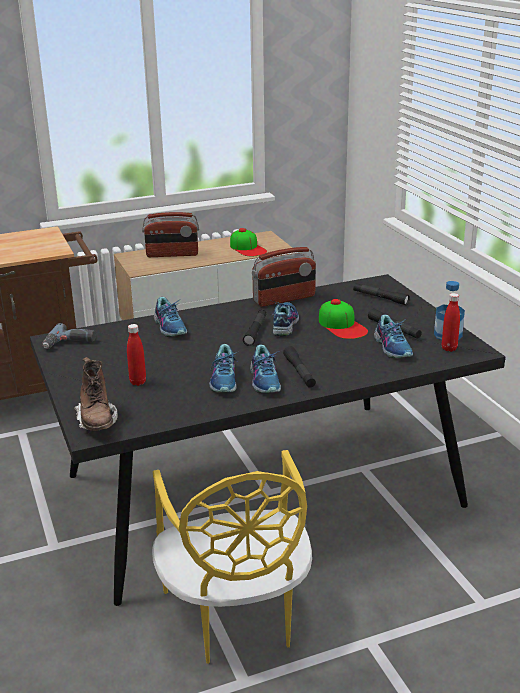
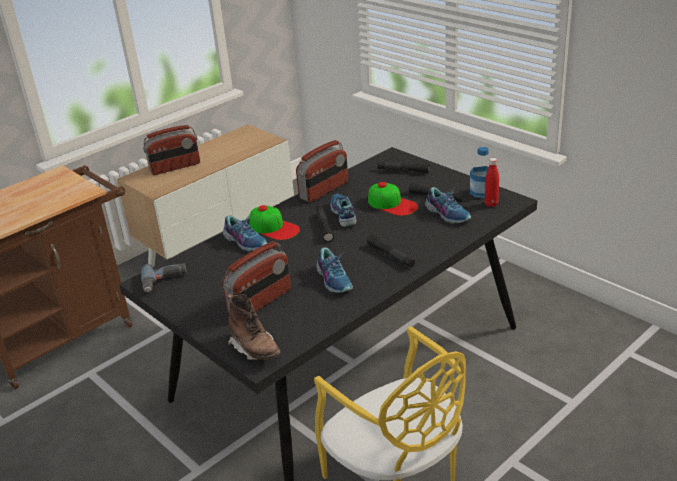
camera: 20 degrees left, 5 degrees up
red bottle [127,324,146,386] -> radio [222,241,291,314]
cap [230,228,267,256] -> cap moved to [249,205,300,240]
shoe [250,345,281,393] -> none

